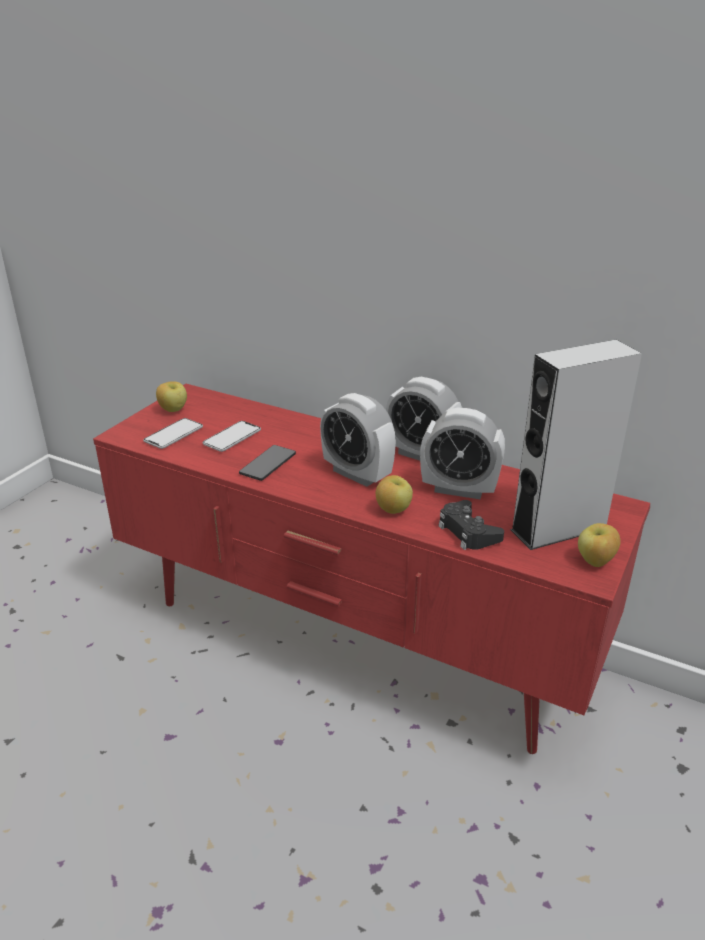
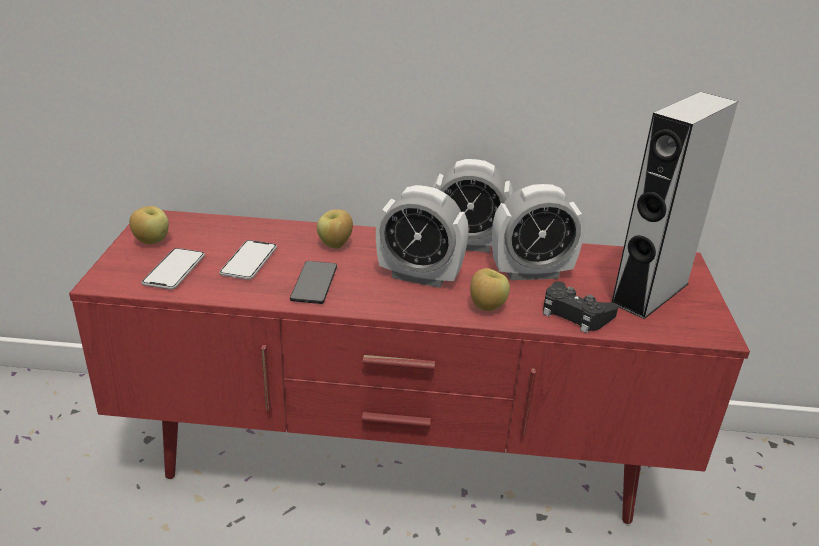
camera: 25 degrees left, 0 degrees up
apple [578,523,620,567] -> apple moved to [317,209,353,249]

